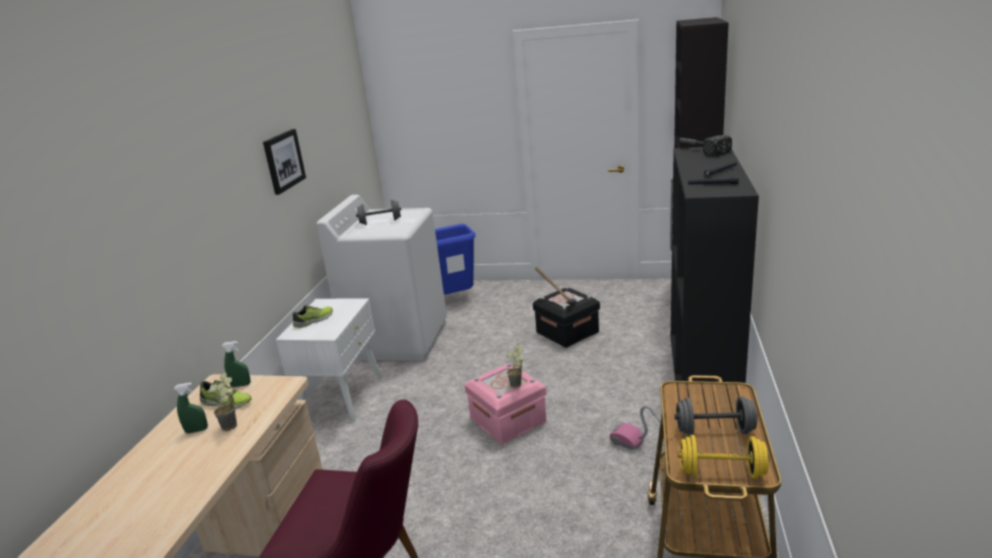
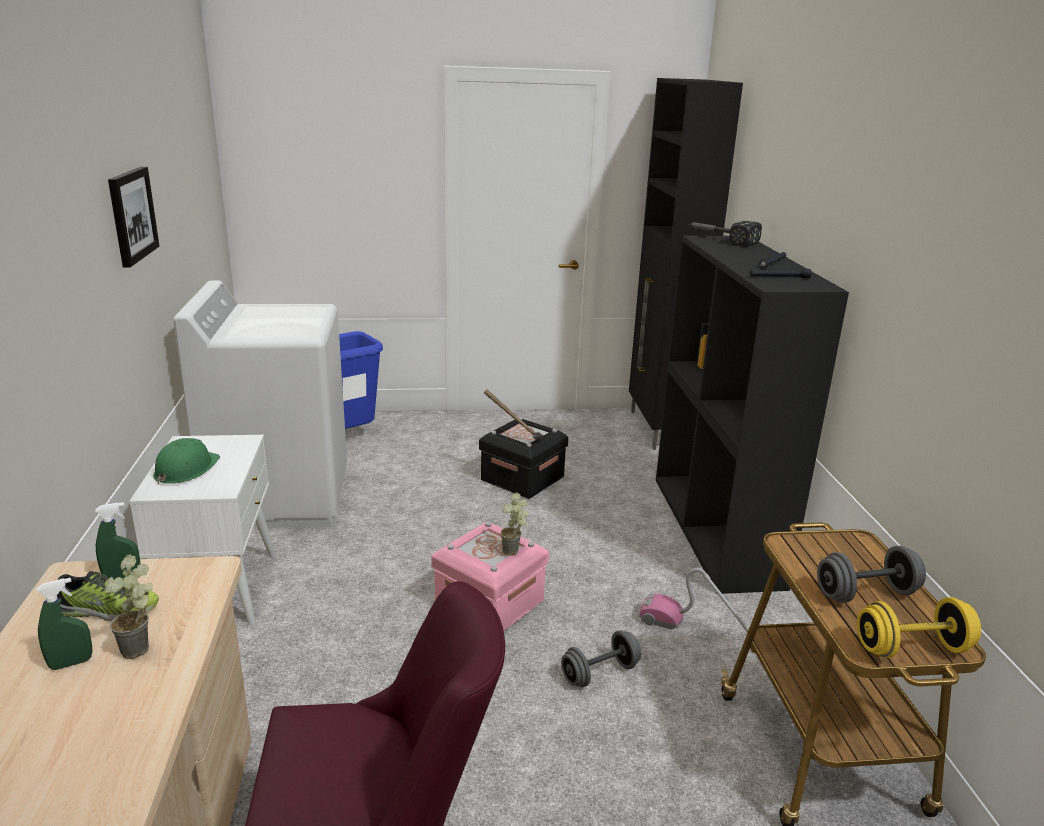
camera: 20 degrees left, 0 degrees up
shoe [293,305,333,328] -> green hard hat [153,438,220,484]
grey dumbbell [356,200,401,225] -> grey dumbbell moved to [561,630,641,687]

